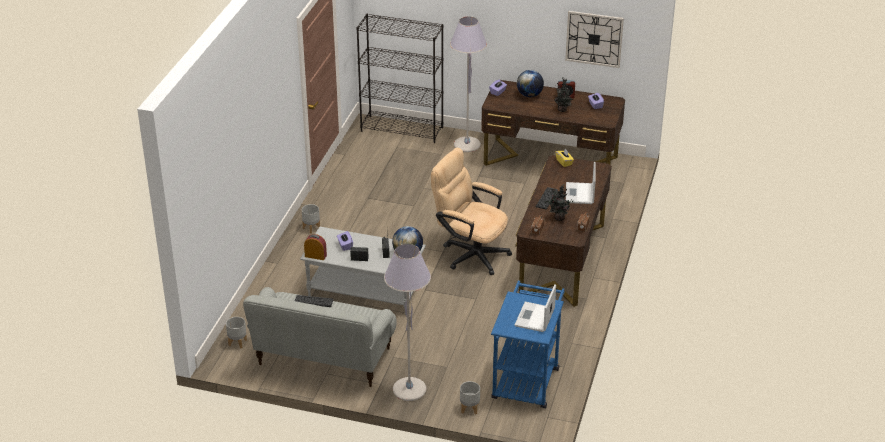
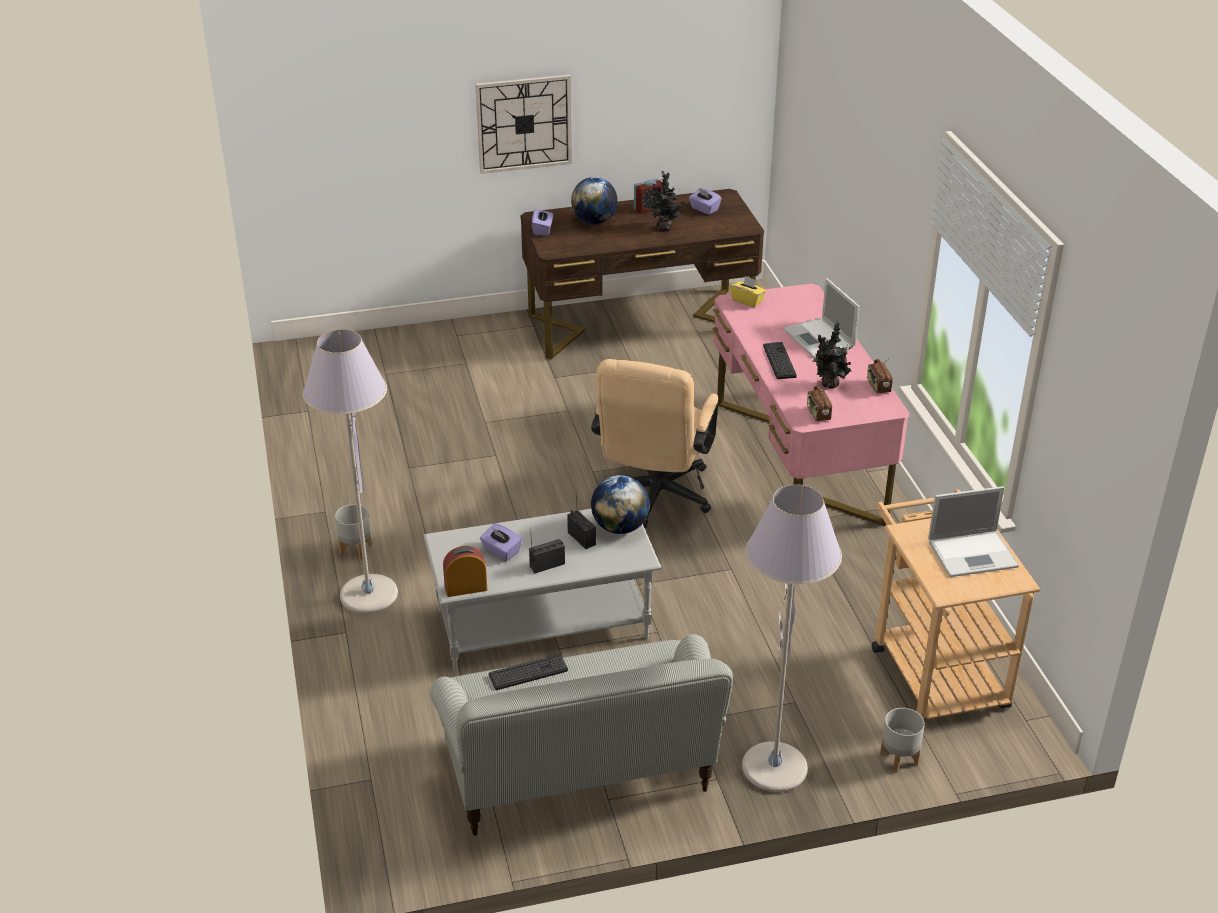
camera: 30 degrees left, 0 degrees up
grey planter [226,317,247,349] -> none
black bookcase [356,14,443,143] -> none
beige office chair [431,148,512,275] -> beige office chair turned 75 degrees counterclockwise [591,359,719,528]
grey floor lamp [450,16,487,152] -> grey floor lamp moved to [303,329,398,614]
blue cart [491,281,565,409] -> beige cart [872,490,1040,722]
brown desk [515,155,612,307] -> pink desk [713,284,910,526]
laptop [515,284,556,332] -> laptop turned 90 degrees counterclockwise [928,486,1019,577]
wall clock [565,11,624,68] -> wall clock moved to [475,75,572,174]

